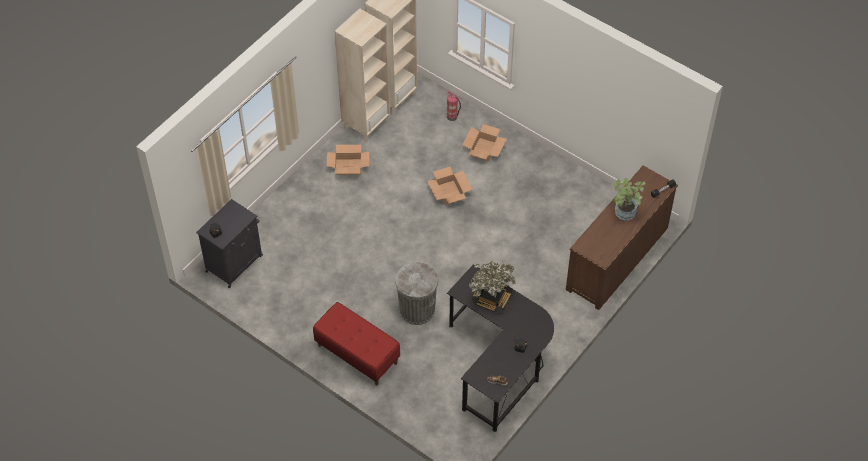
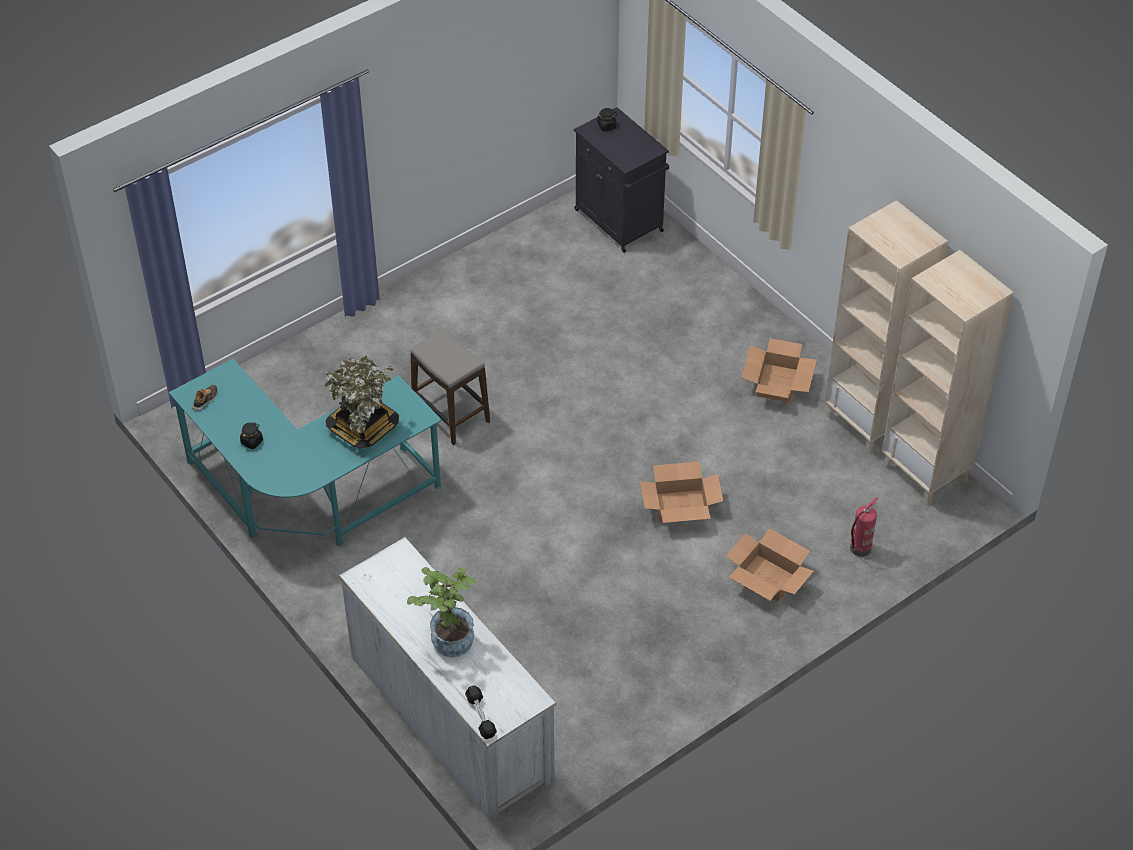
camera: 105 degrees right, 5 degrees down
red bench [313,302,400,386] -> none
grey trash can [395,262,438,325] -> stool [411,329,490,445]
black desk [447,264,554,432] -> turquoise desk [169,359,442,546]
brown dresser [566,165,678,310] -> white dresser [339,537,556,823]

